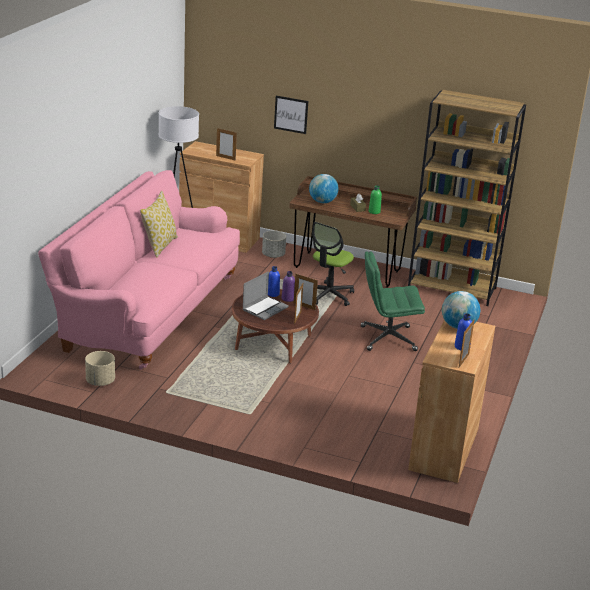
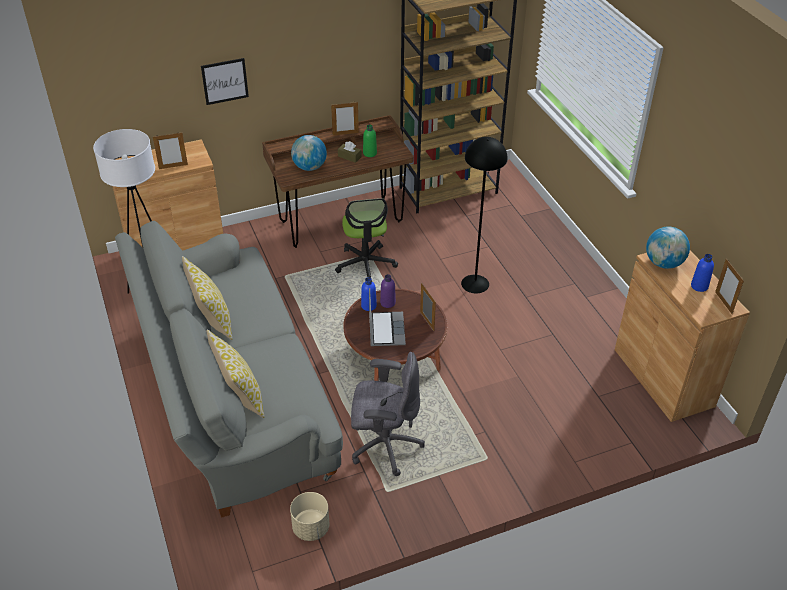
camera: 40 degrees left, 15 degrees up
pink sofa [38,170,240,370] -> grey sofa [115,221,343,518]
grey planter [262,231,286,258] -> none
picture frame [294,274,318,310] -> picture frame moved to [331,101,359,136]
green office chair [361,251,425,351] -> black floor lamp [461,137,508,293]
none -> pillow [206,330,264,418]
none -> grey office chair [351,352,425,476]

